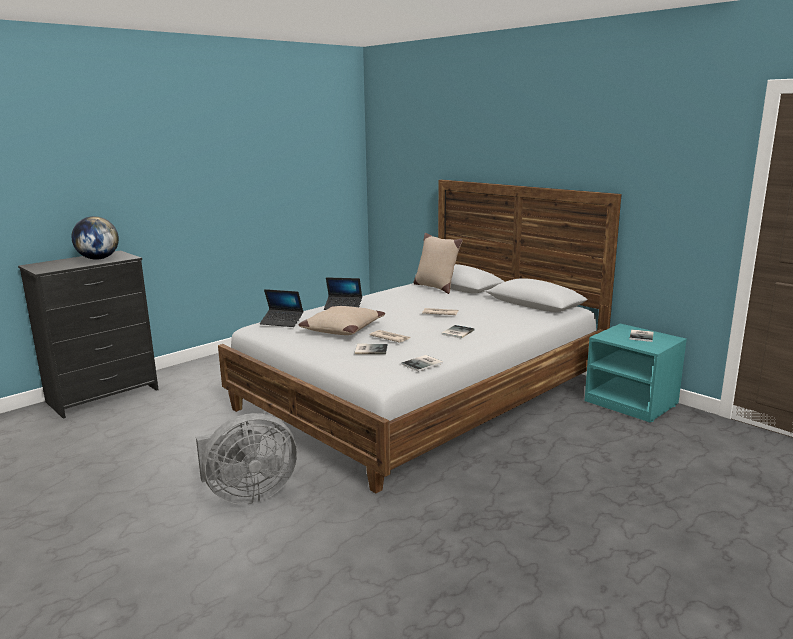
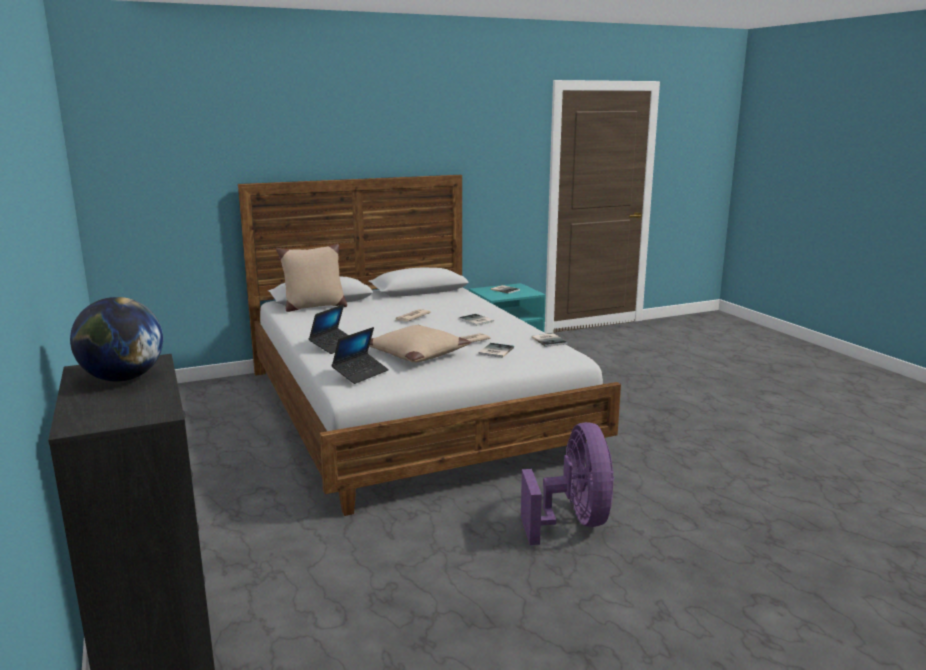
camera: 70 degrees left, 0 degrees up
grey fan [196,413,297,504] -> purple fan [521,422,614,545]

